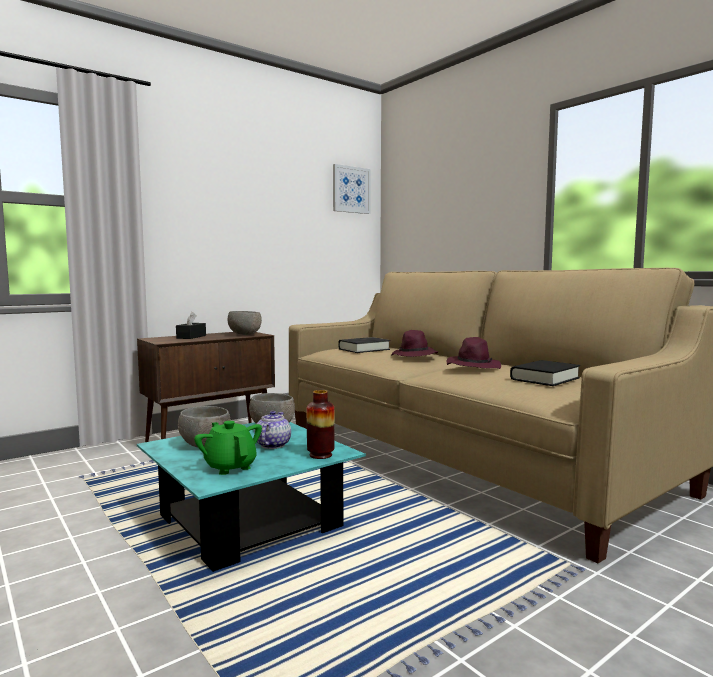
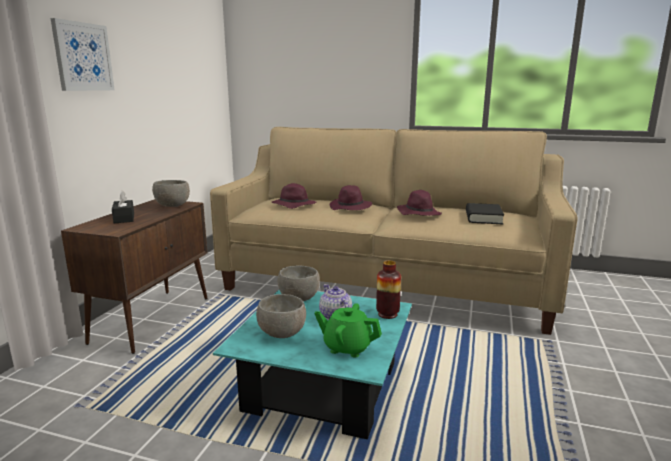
camera: 35 degrees left, 10 degrees up
picture [333,164,371,214] -> picture moved to [50,18,114,91]
black book [338,337,390,353] -> purple hat [272,183,316,209]

